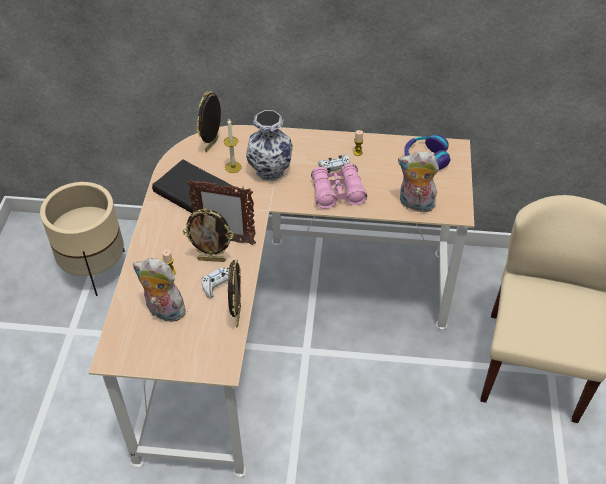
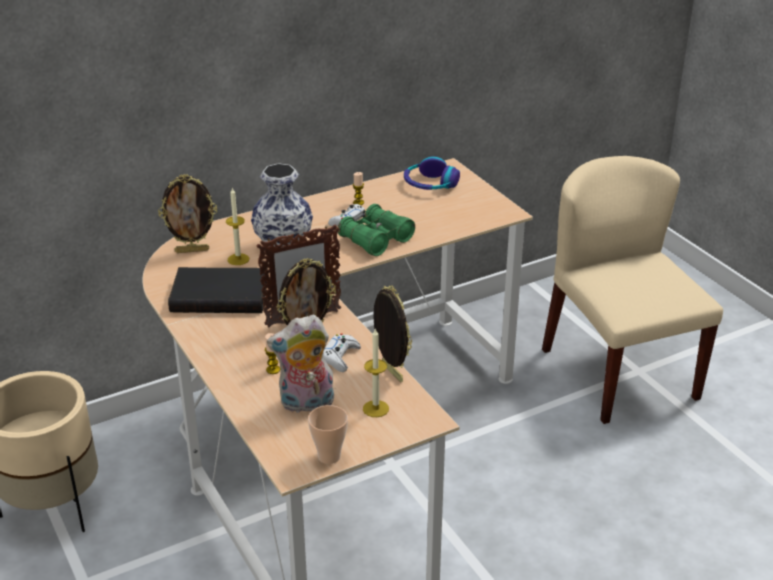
camera: 35 degrees left, 15 degrees down
picture frame [196,91,221,152] -> picture frame turned 90 degrees counterclockwise [158,174,217,253]
pink binoculars [311,164,367,209] -> green binoculars [338,204,415,256]
plush toy [398,151,439,212] -> none
none -> cup [308,405,348,464]
none -> candle [363,328,389,417]

